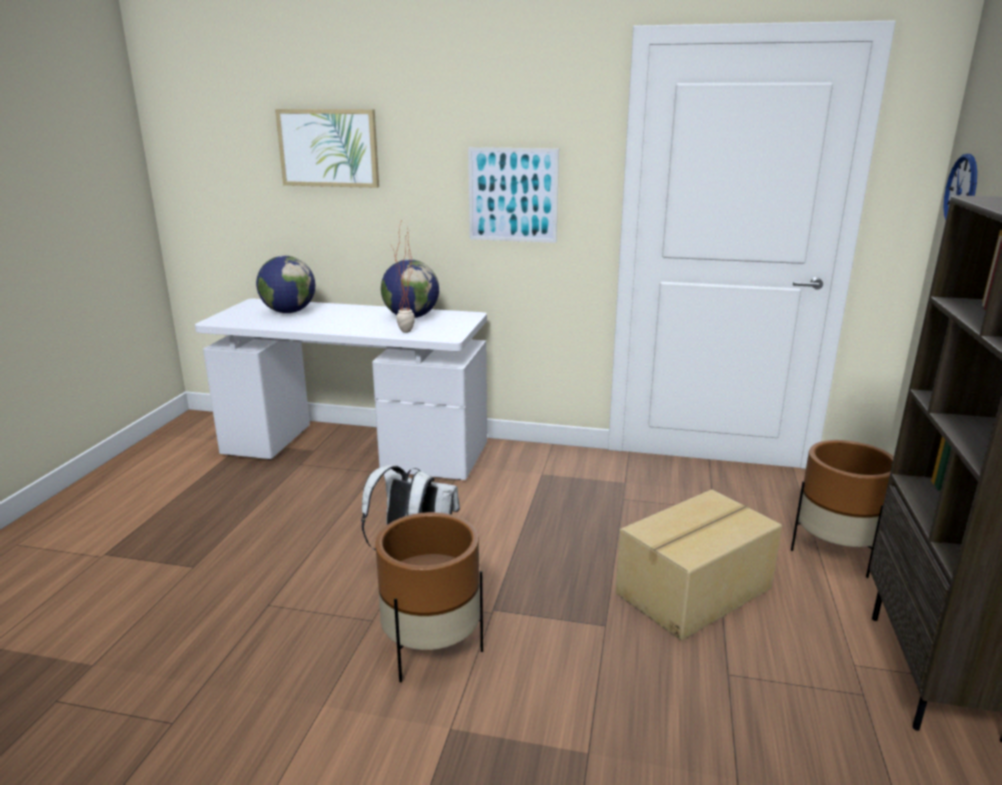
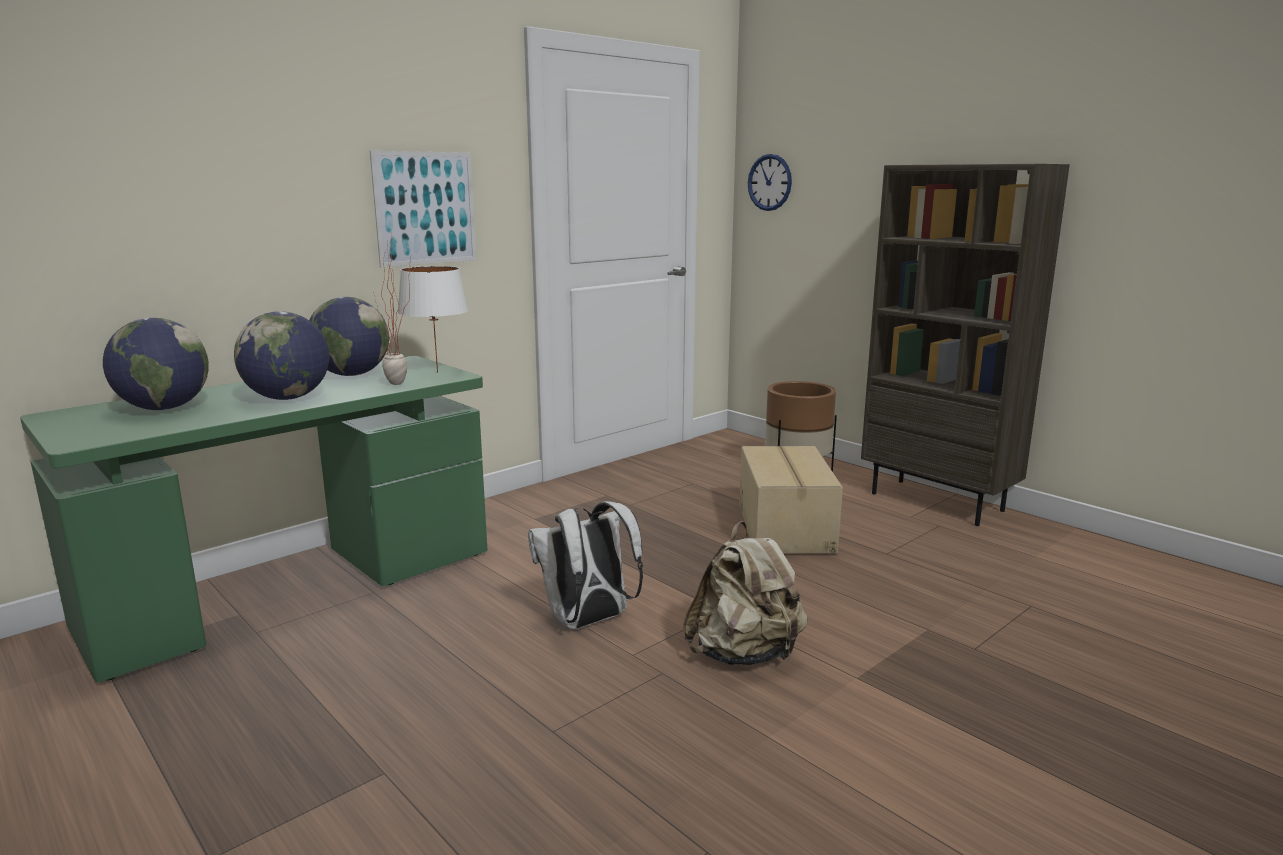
camera: 55 degrees left, 5 degrees down
white desk [195,299,487,480] -> green desk [20,356,488,683]
picture [275,109,379,188] -> none
brown planter [375,512,483,683] -> beige backpack [683,521,807,665]
none -> globe [234,311,329,400]
none -> white table lamp [397,266,468,373]

